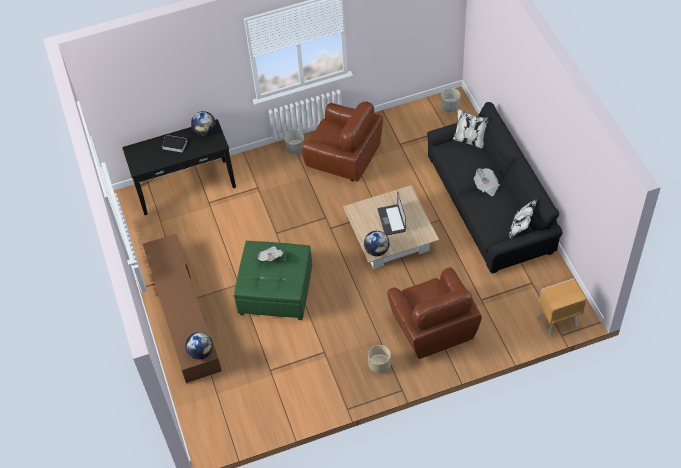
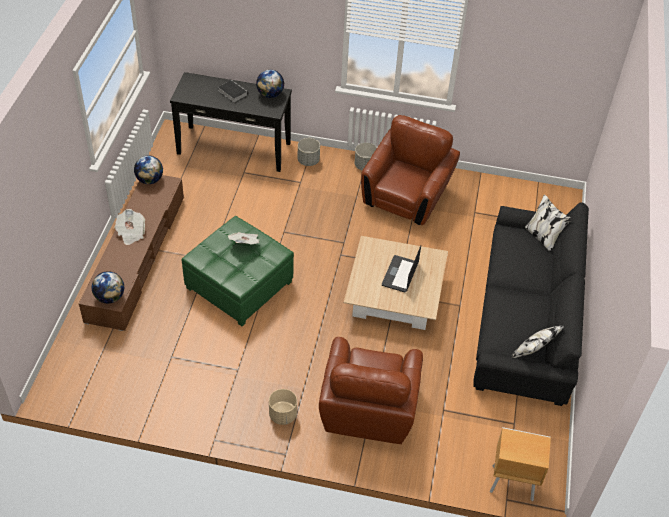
camera: 25 degrees right, 5 degrees down
brown armchair [302,102,383,182] -> brown armchair turned 120 degrees counterclockwise [361,115,460,225]
globe [364,231,390,256] -> globe moved to [134,155,163,184]
grey planter [441,88,460,112] -> grey planter moved to [298,138,320,166]
newspaper [474,168,500,196] -> newspaper moved to [115,209,145,245]

